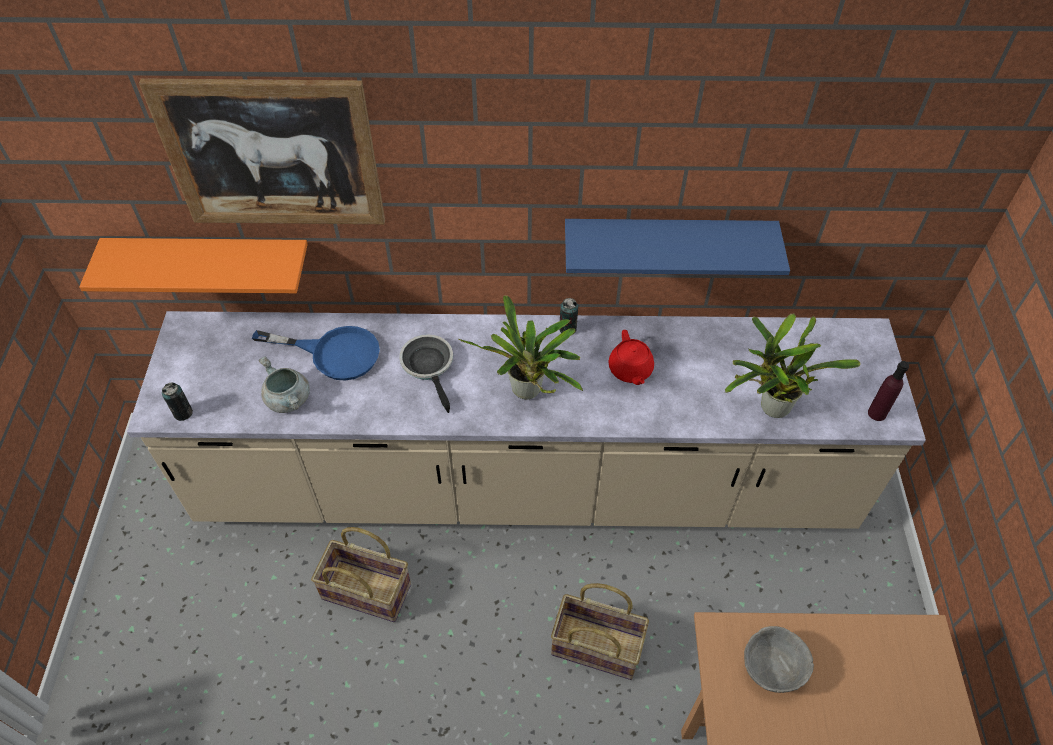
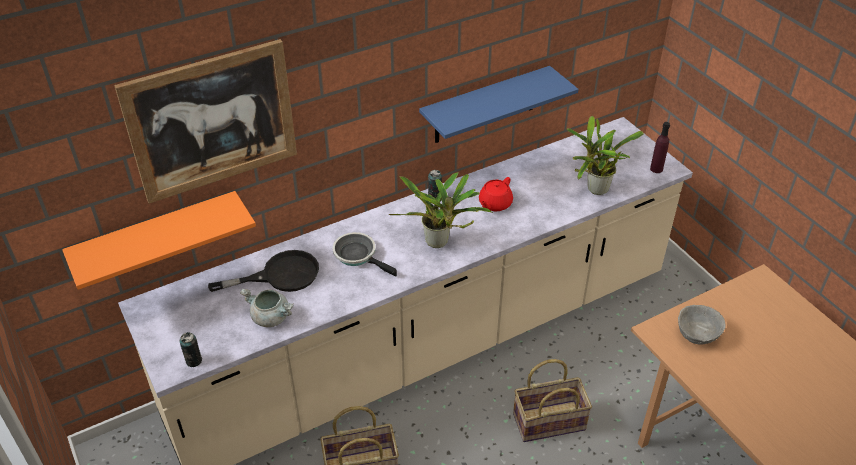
camera: 30 degrees left, 10 degrees down
blue frying pan [252,326,380,381] -> black frying pan [208,250,319,292]
red teapot [608,330,654,385] -> red teapot turned 75 degrees clockwise [479,177,513,211]

